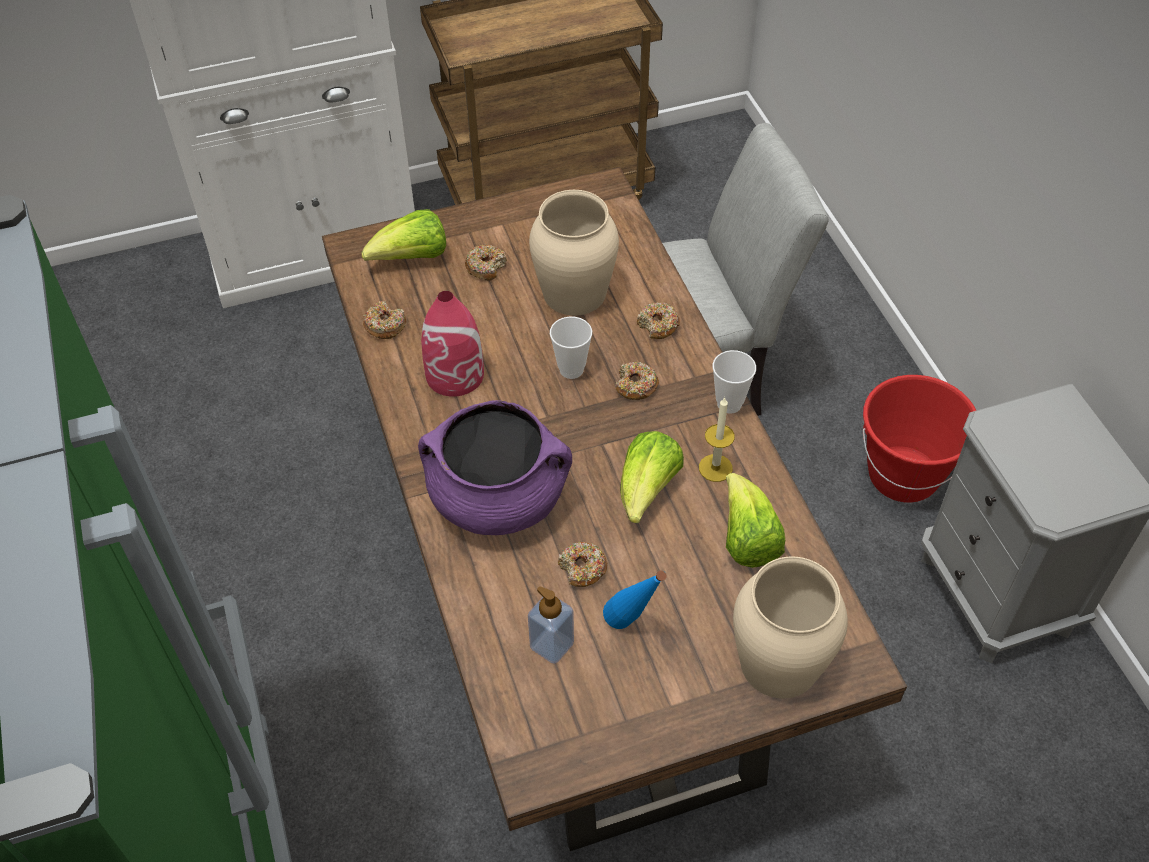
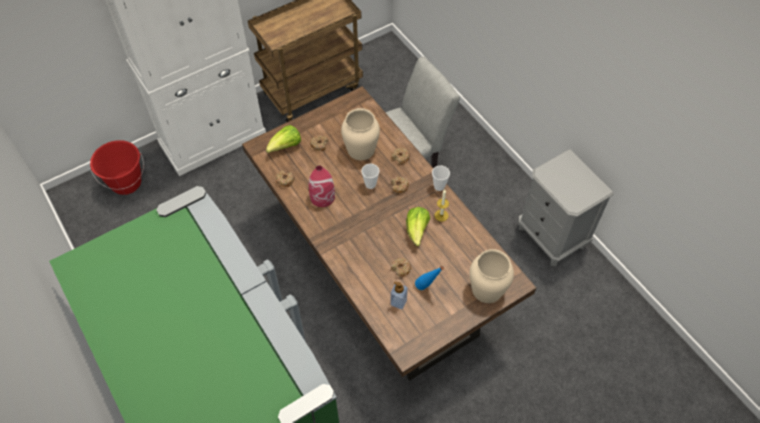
camera: 15 degrees left, 5 degrees up
purple cooking pot [418,400,572,535] -> none
lettuce [726,473,785,568] -> none
red bucket [863,375,976,503] -> red bucket moved to [90,140,144,195]

